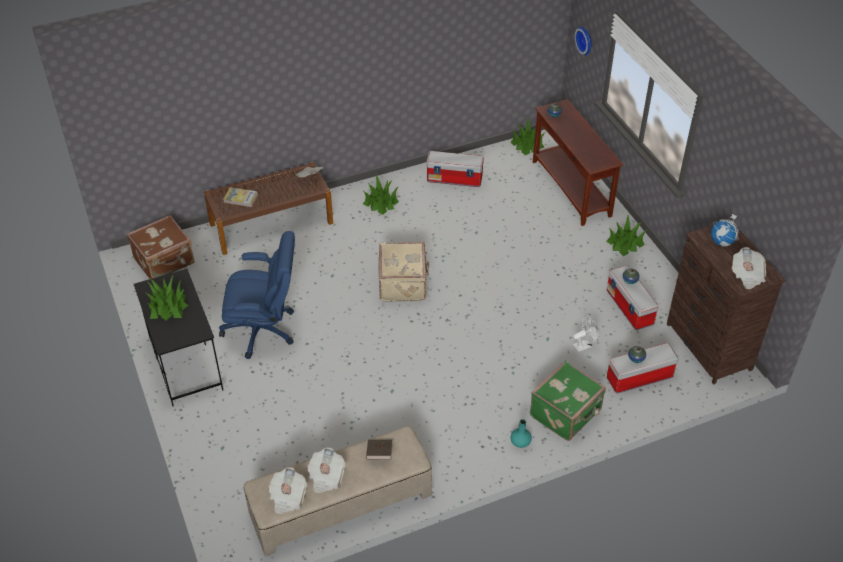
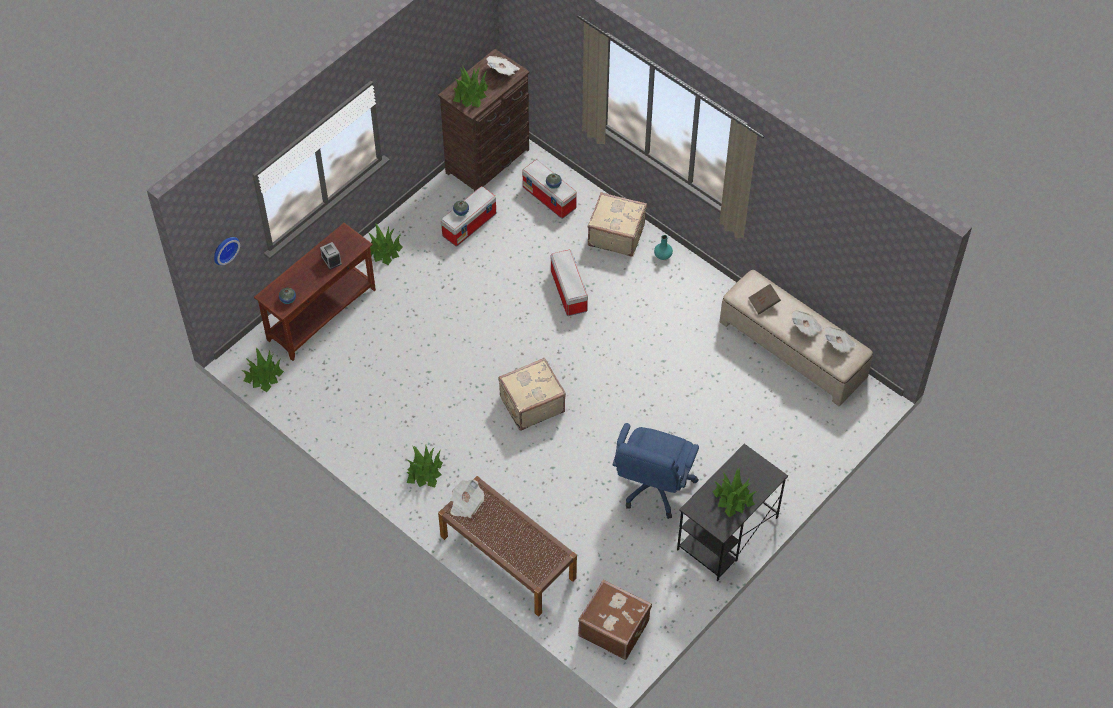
camera: 115 degrees left, 10 degrees up
blue office chair [219,231,295,359] -> blue office chair turned 135 degrees counterclockwise [613,423,699,519]
book [223,187,258,207] -> none
storage box [426,151,484,187] -> storage box moved to [551,250,588,316]
green suitcase [530,361,606,441] -> beige suitcase [588,192,647,257]
white fan [573,316,600,352] -> none
globe [711,214,739,247] -> potted plant [453,66,488,108]
none -> alarm clock [320,242,342,270]

